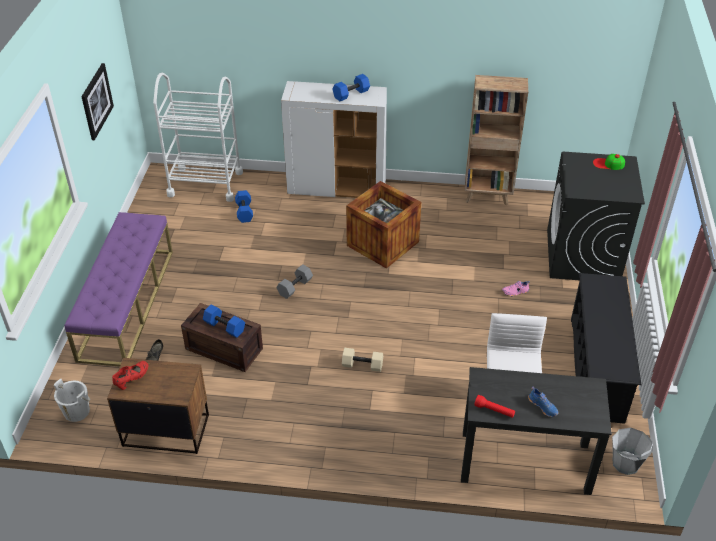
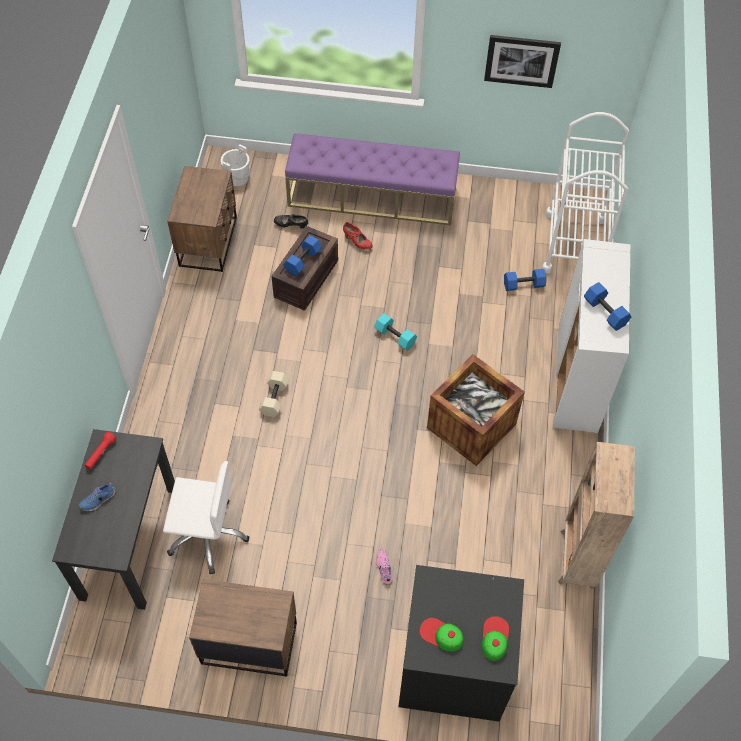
camera: 90 degrees right, 15 degrees up
red shoe [112,361,148,390] -> red shoe moved to [343,222,373,249]
grey dumbbell [276,264,313,299] -> turquoise dumbbell [374,313,417,351]
black shoe rack [571,273,641,424] -> brown nightstand [189,579,297,677]
grey bucket [612,428,653,475] -> none
none -> cap [420,618,463,652]

